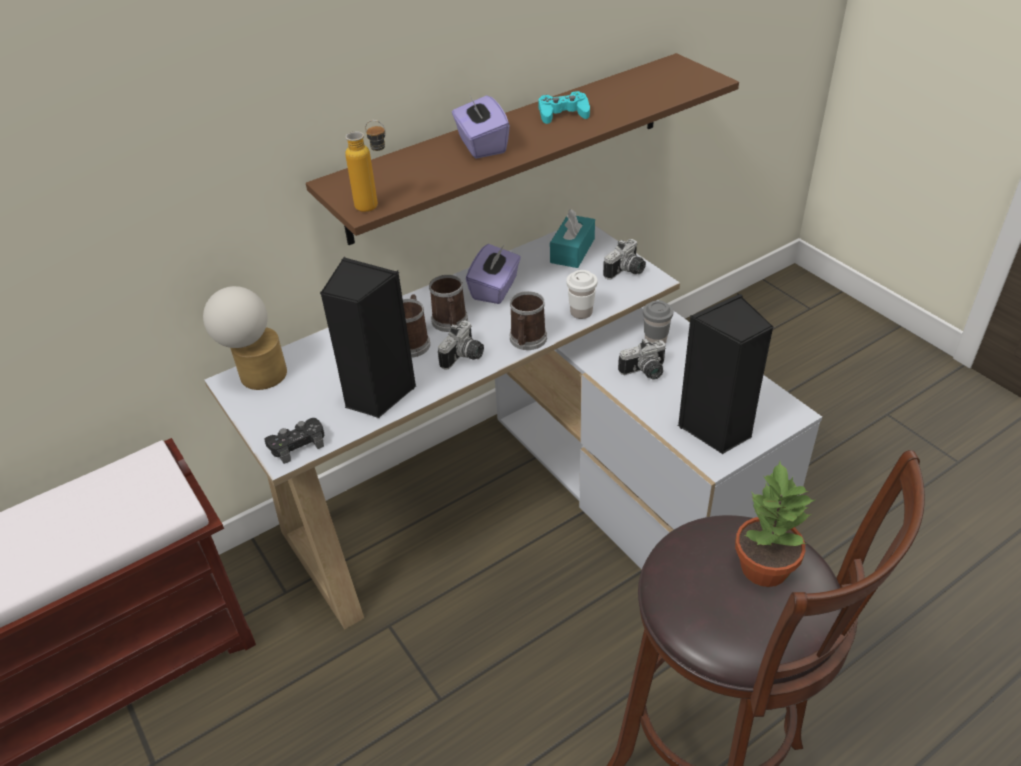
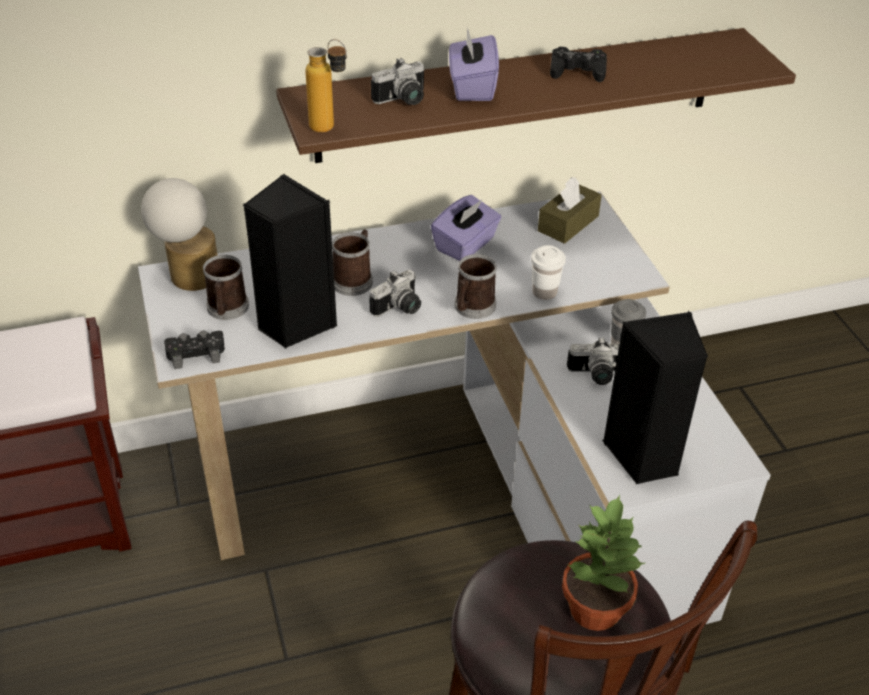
camera: 15 degrees right, 0 degrees up
mug [429,275,468,332] -> mug moved to [203,255,249,320]
turquoise game controller [538,91,590,124] -> black game controller [550,47,607,82]
turquoise tissue box [550,209,595,268] -> brown tissue box [538,177,602,244]
camera [603,239,646,279] -> camera moved to [371,58,425,105]

